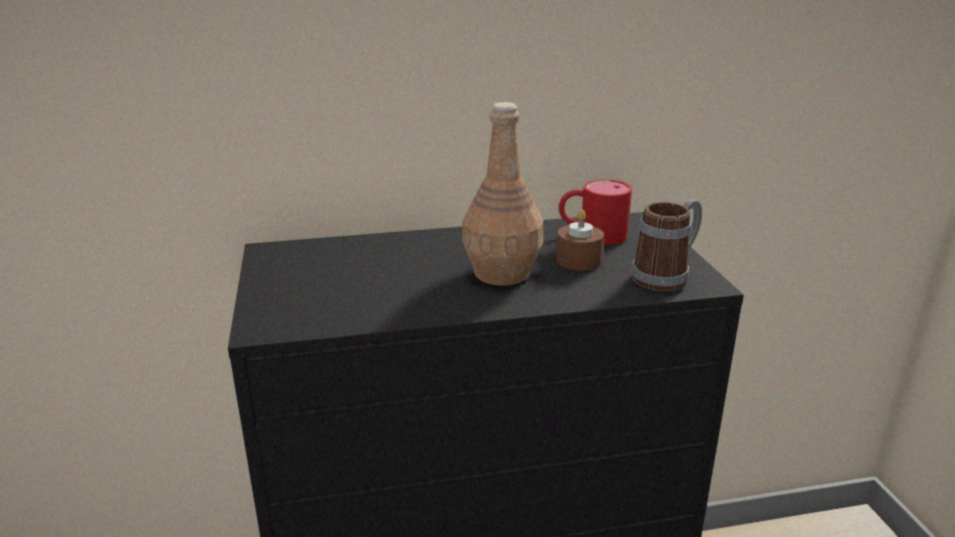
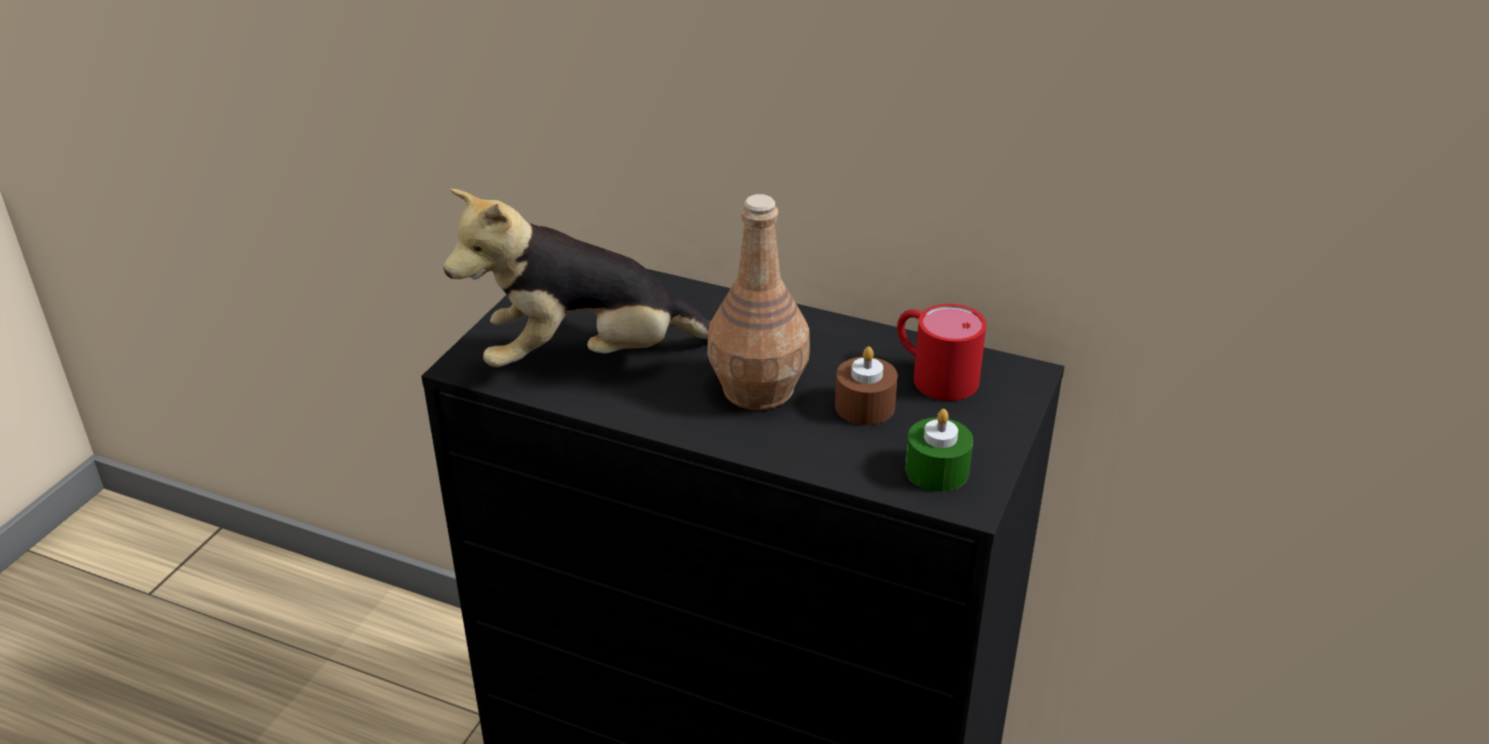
camera: 35 degrees right, 10 degrees up
mug [631,199,702,291] -> green candle [905,409,973,492]
none -> plush toy [443,189,711,368]

